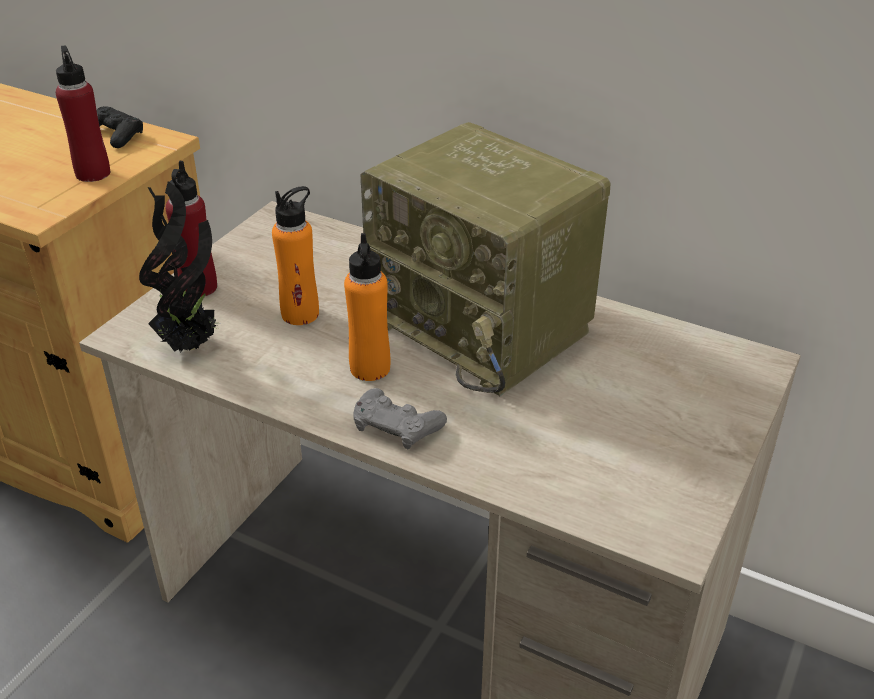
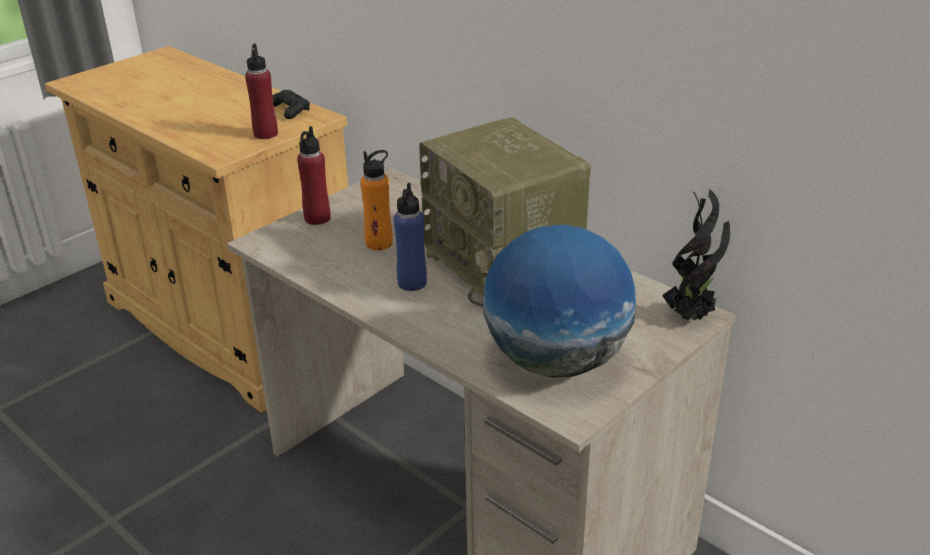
camera: 15 degrees right, 5 degrees down
potted plant [139,181,218,353] -> potted plant moved to [662,188,730,321]
orange bottle [344,233,390,381] -> blue bottle [394,183,427,291]
grey game controller [354,388,447,449] -> none
none -> globe [483,224,636,378]

